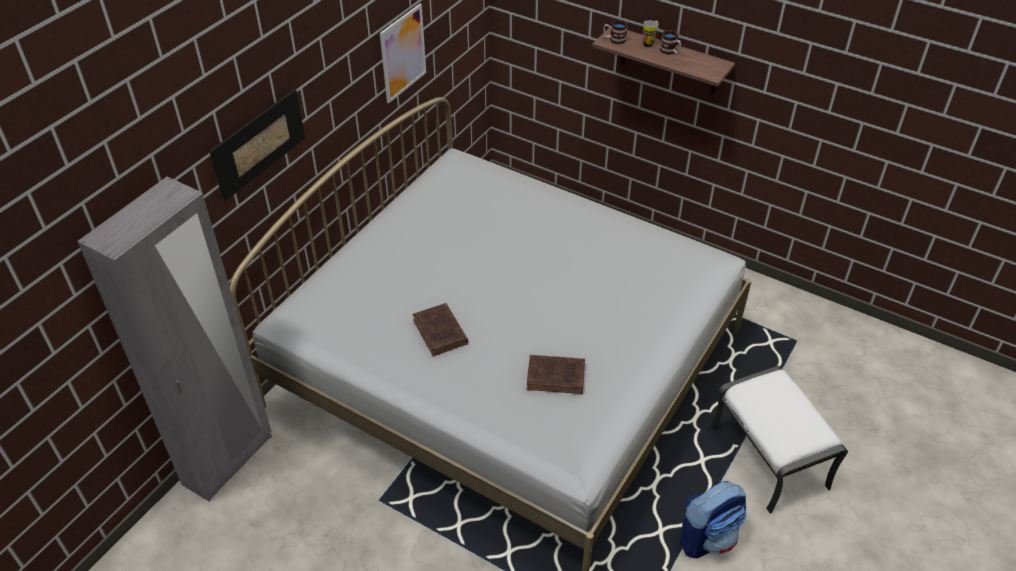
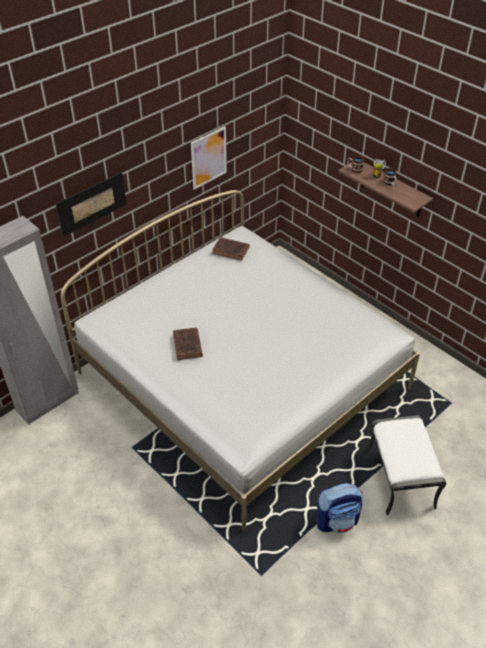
camera: 15 degrees right, 0 degrees up
brown book [527,355,585,394] -> brown book moved to [212,237,249,261]

